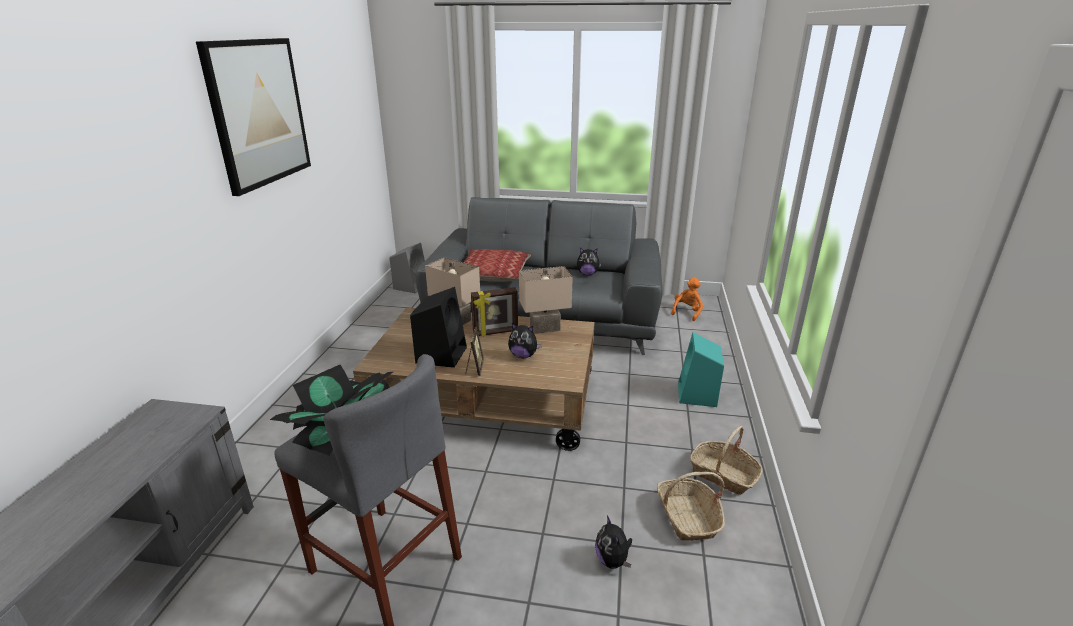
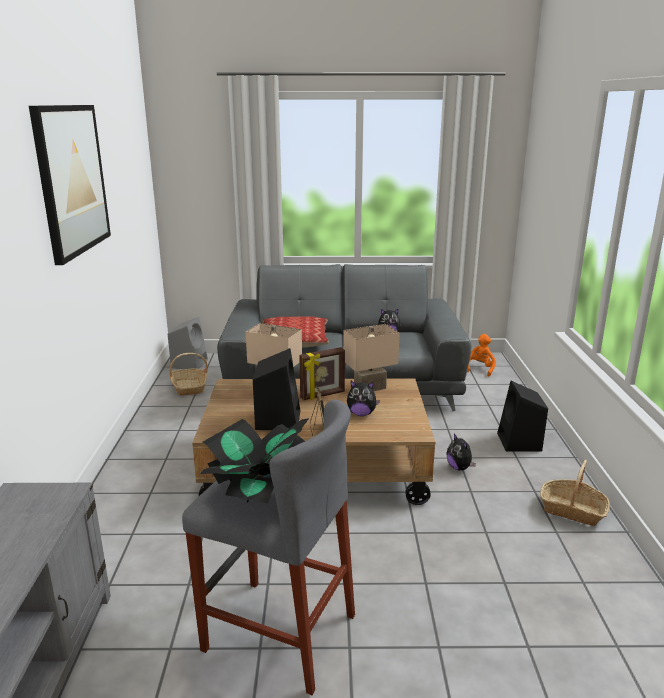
camera: 10 degrees left, 5 degrees down
plush toy [595,516,632,569] -> plush toy moved to [446,433,476,470]
basket [657,472,725,541] -> basket moved to [170,353,208,396]
turquoise speaker [678,332,724,407] -> black speaker [497,381,548,452]

